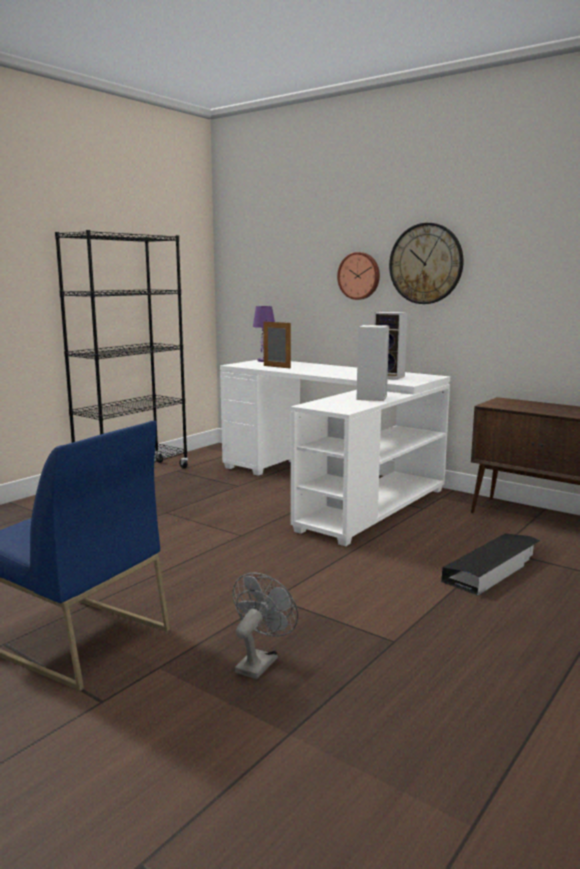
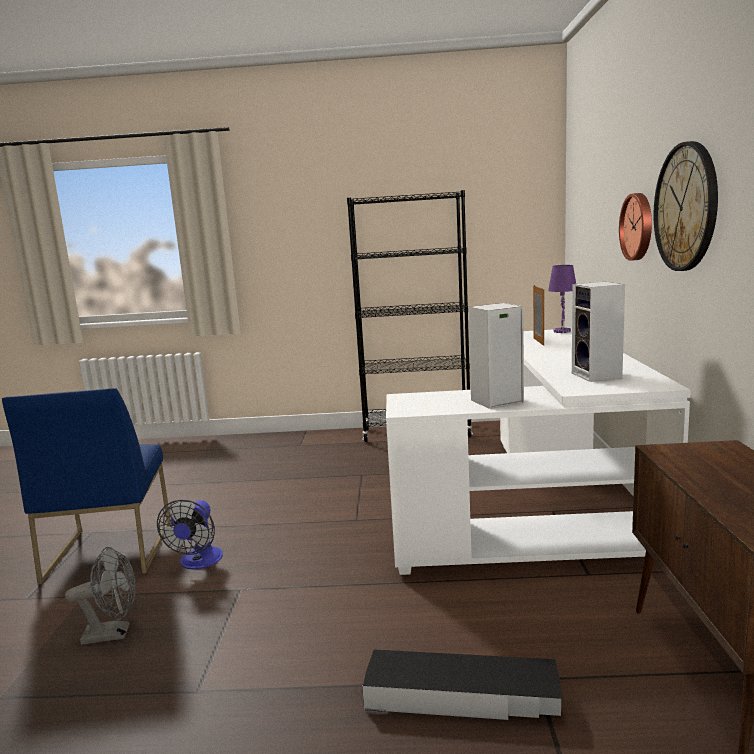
camera: 55 degrees right, 0 degrees up
none -> fan [157,500,223,569]

